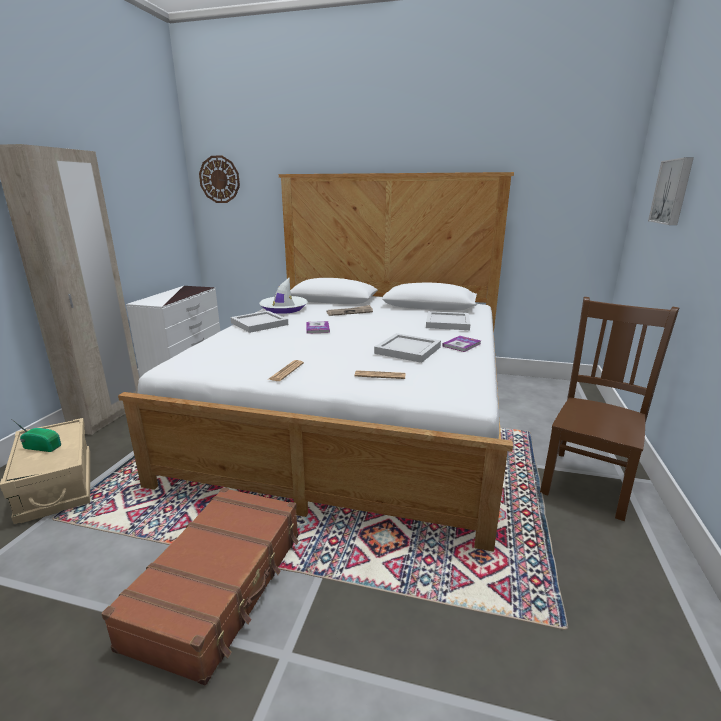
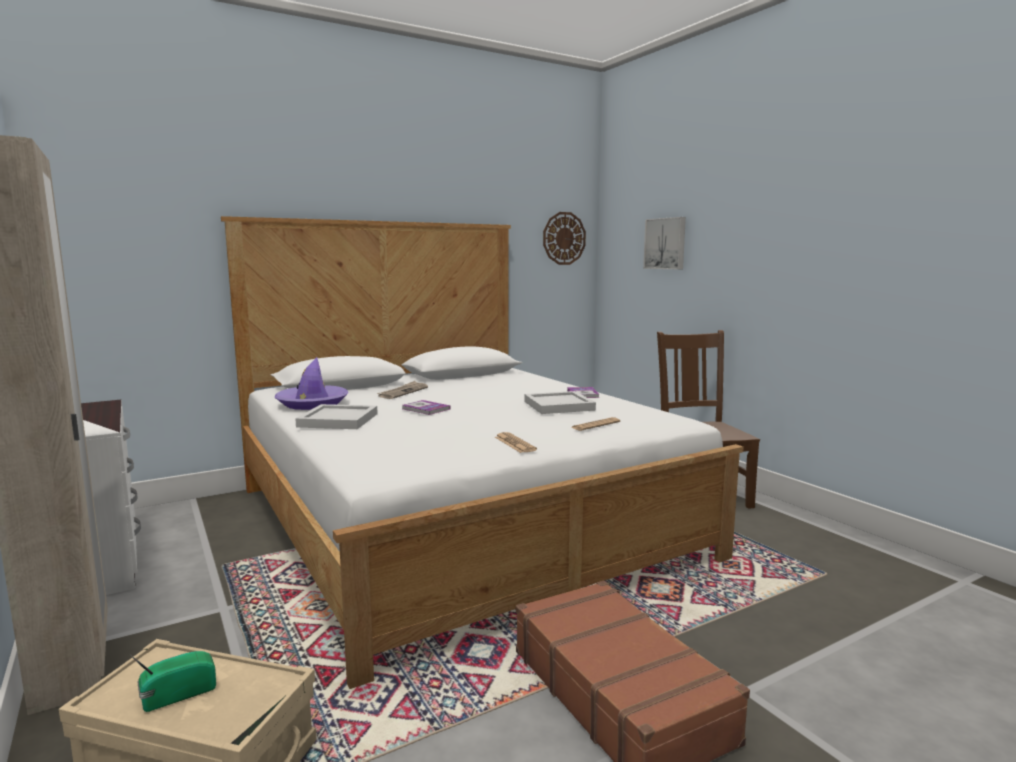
camera: 45 degrees left, 10 degrees down
wall clock [199,155,240,203] -> wall clock moved to [543,212,586,265]
white hat [259,277,308,314] -> purple hat [275,357,348,410]
white tray [426,311,470,330] -> none

